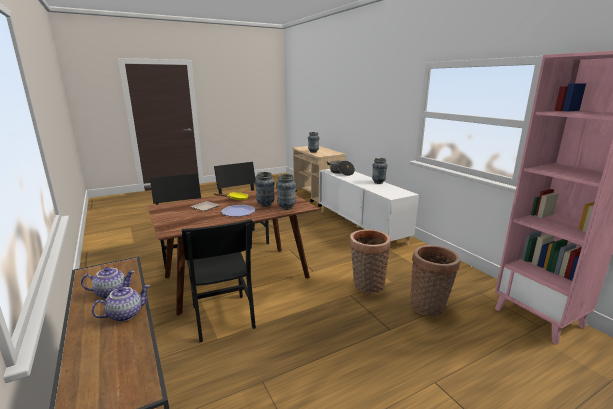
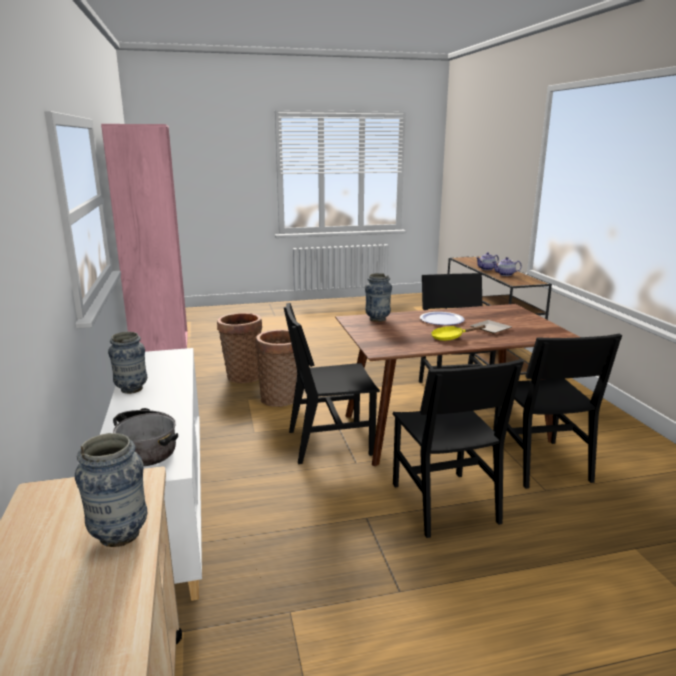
camera: 165 degrees left, 0 degrees up
vase [255,172,275,207] -> none
none -> black chair [284,303,380,464]

